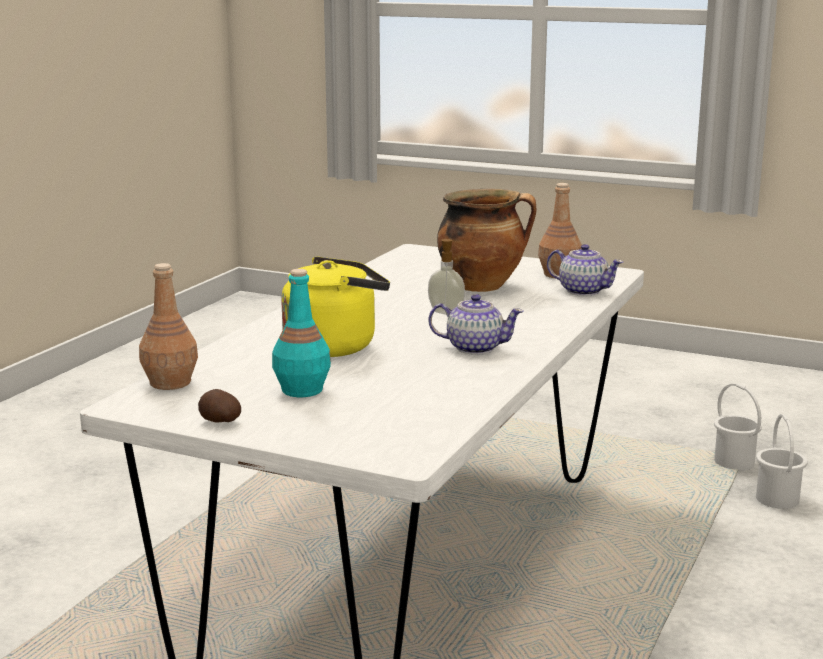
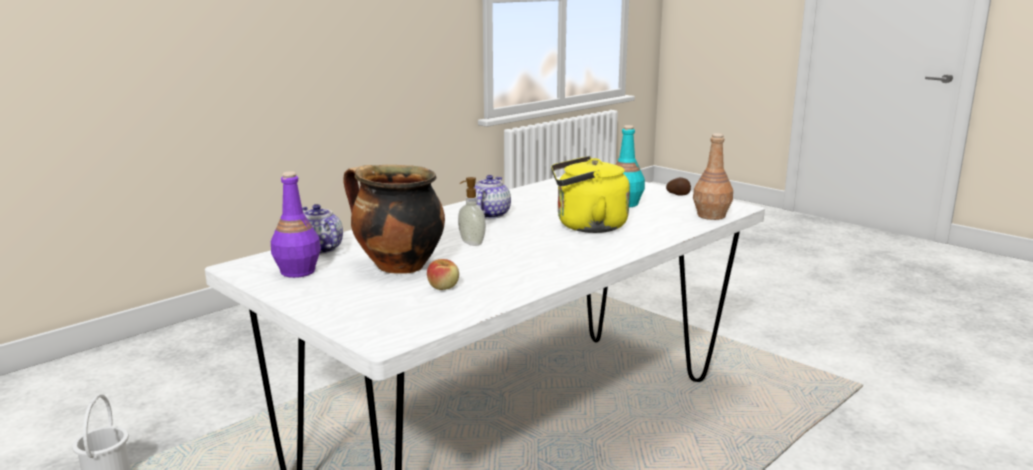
camera: 160 degrees left, 0 degrees up
teapot [429,294,524,355] -> teapot turned 75 degrees clockwise [474,175,511,219]
brown bottle [538,183,582,278] -> purple bottle [271,171,321,278]
white bucket [756,414,808,509] -> none
none -> apple [427,259,459,290]

